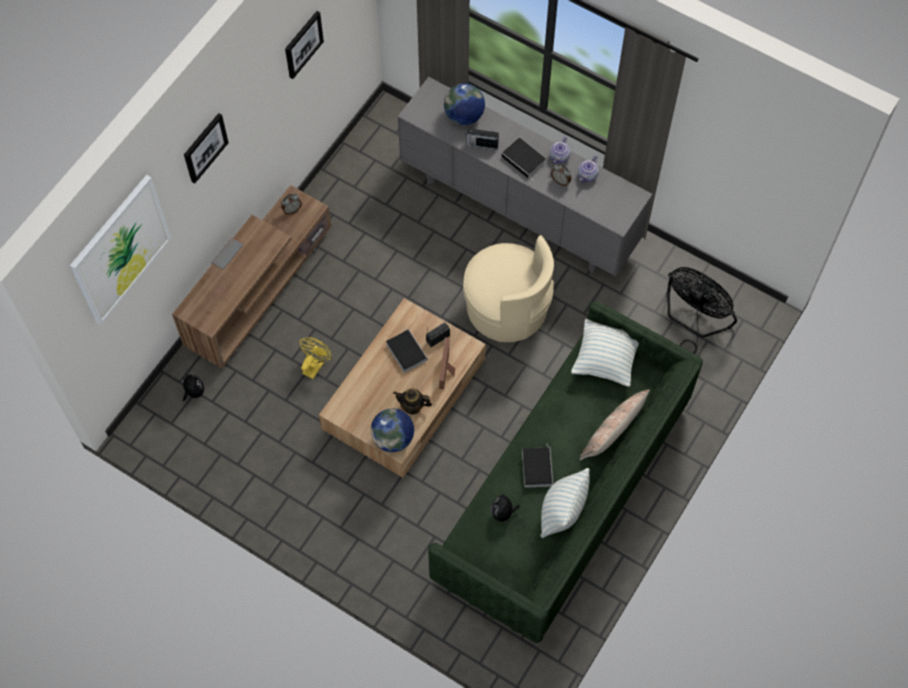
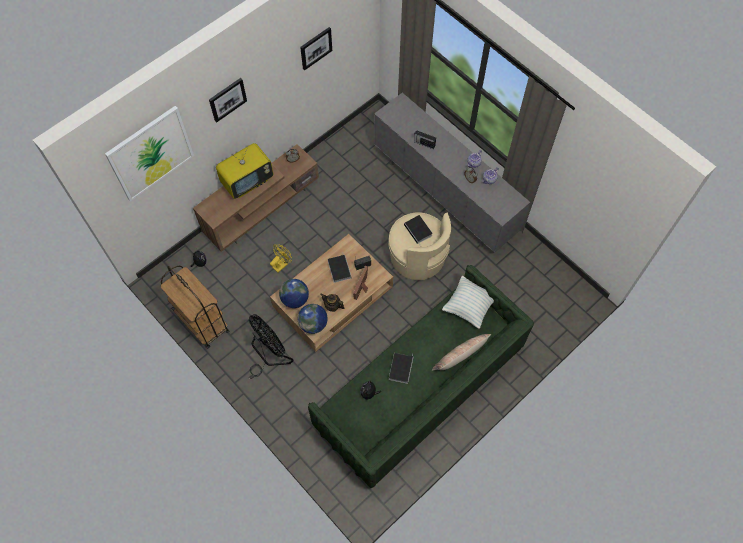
camera: 15 degrees right, 0 degrees up
globe [444,83,485,125] -> globe moved to [279,279,309,308]
book [501,138,546,181] -> book moved to [404,215,433,247]
pillow [540,468,590,538] -> none
black fan [667,267,737,354] -> black fan moved to [249,314,294,379]
none -> brown cart [161,266,229,348]
none -> television [216,143,273,199]

